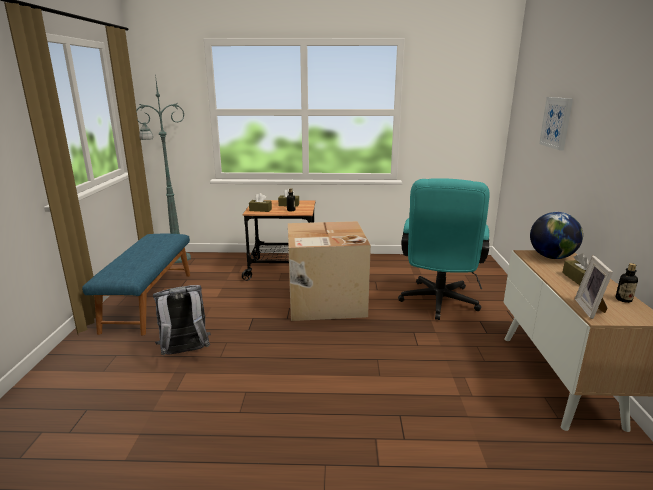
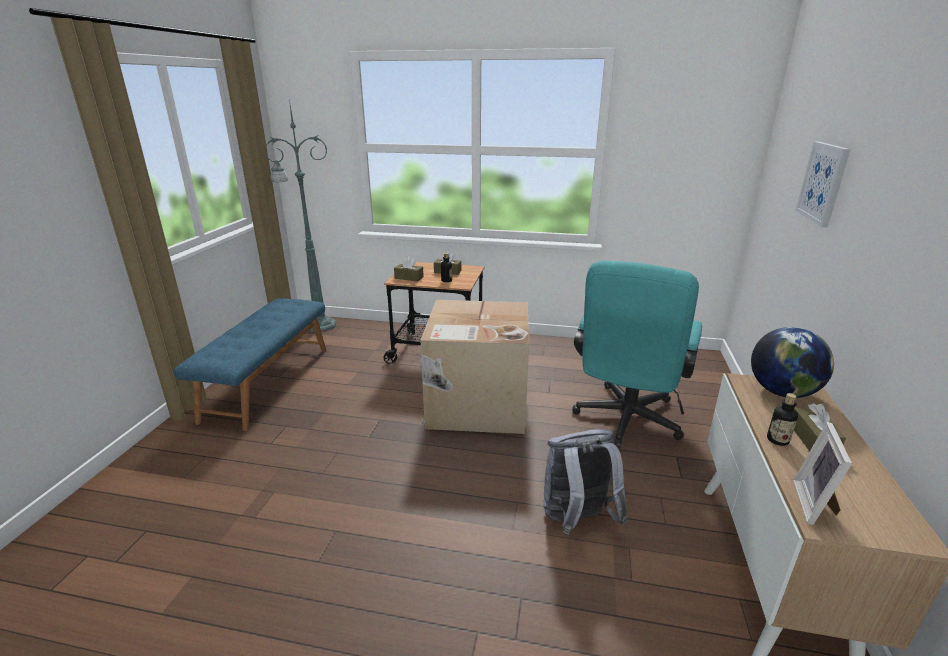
camera: 10 degrees right, 5 degrees up
grey backpack [153,285,211,355] -> grey backpack moved to [543,429,628,535]
bottle [616,263,638,303] -> bottle moved to [767,393,798,446]

